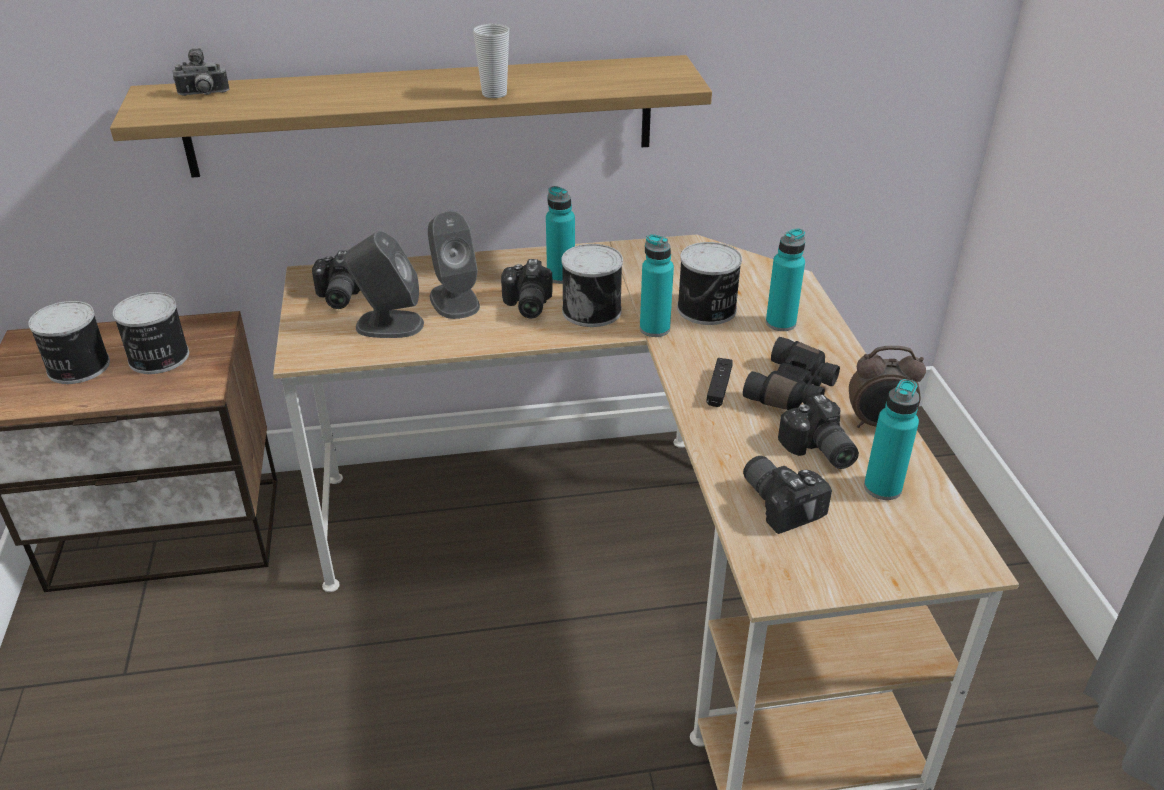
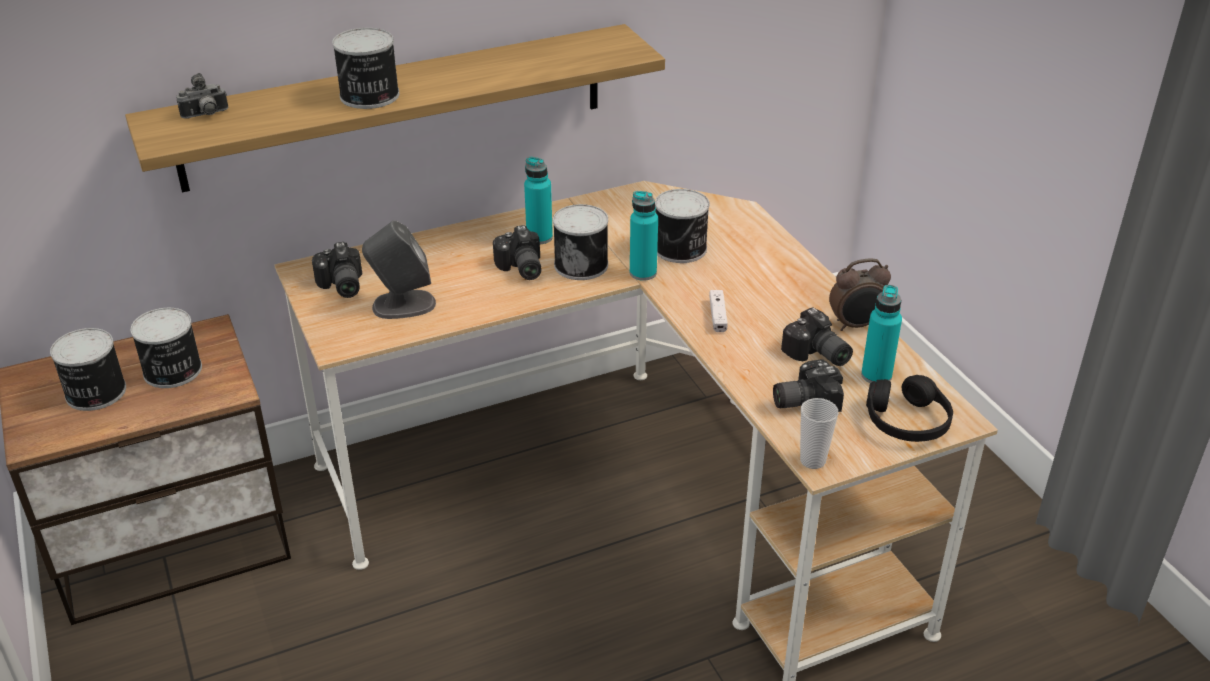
camera: 15 degrees left, 0 degrees up
grey speaker [428,211,480,319] -> none
cup [473,24,509,98] -> cup moved to [800,398,838,469]
black game controller [707,358,733,407] -> white game controller [709,290,728,332]
black binoculars [743,337,840,410] -> none
camera [743,456,832,534] -> camera turned 60 degrees counterclockwise [773,359,844,412]
turquoise bottle [766,228,805,331] -> none
none -> can [332,28,399,109]
none -> black headphones [866,375,953,442]

